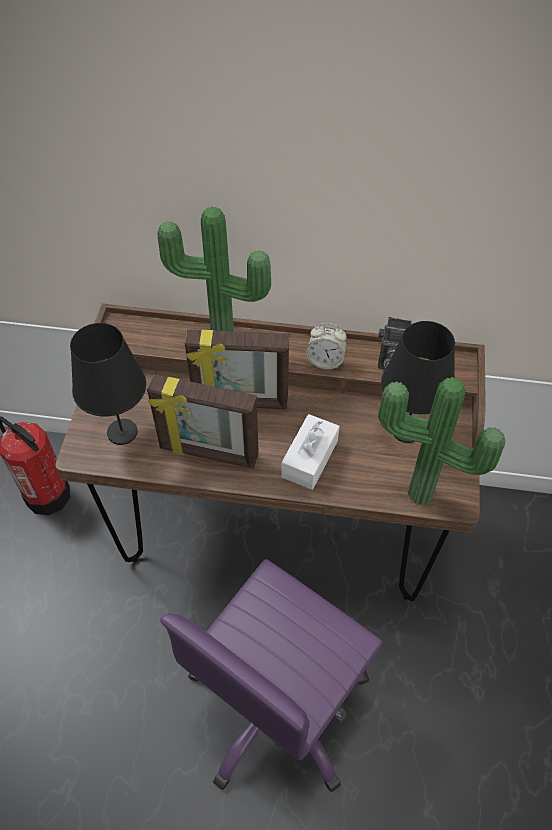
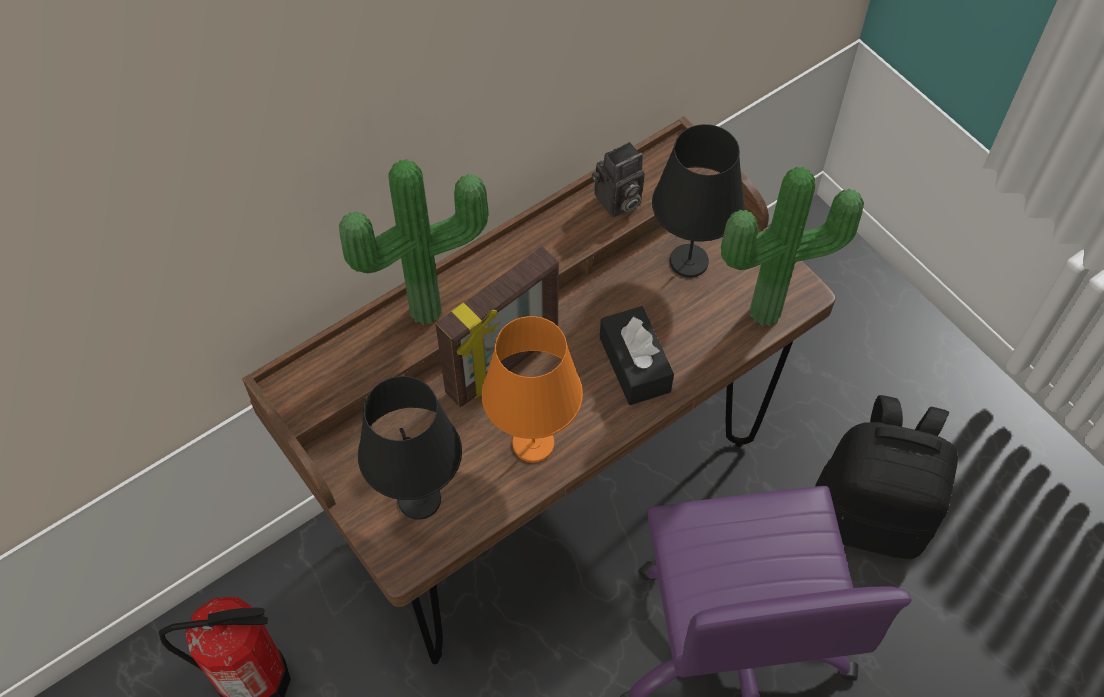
camera: 45 degrees left, 5 degrees up
picture frame [147,374,259,469] -> orange table lamp [481,316,583,463]
white tissue box [281,414,340,490] -> black tissue box [600,306,674,405]
alarm clock [306,323,347,369] -> none
none -> black backpack [815,395,958,559]

